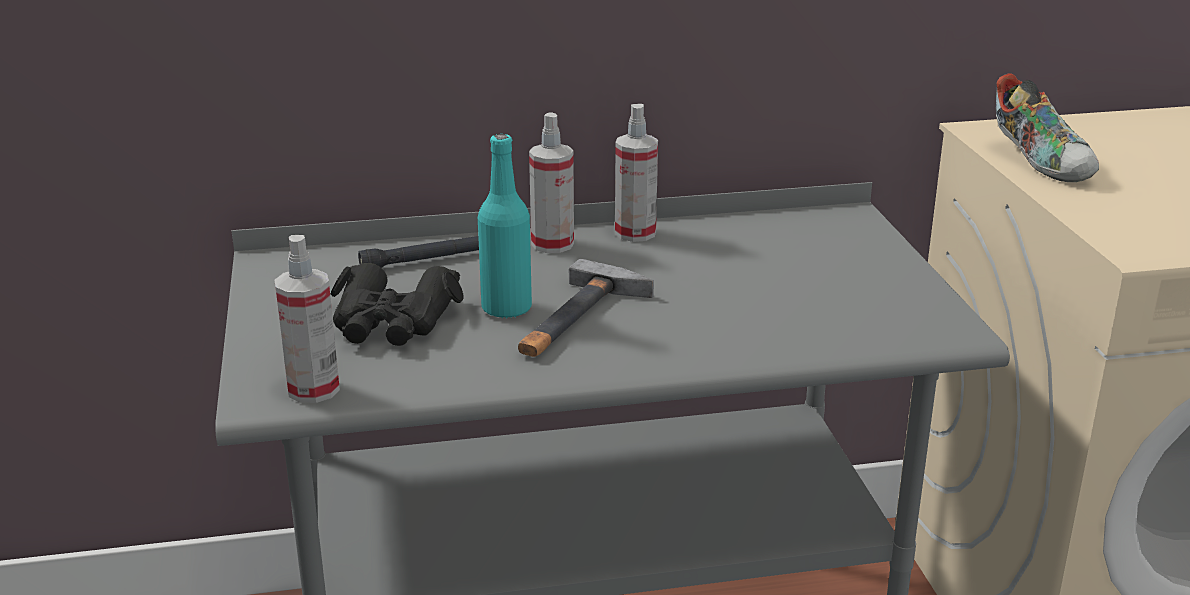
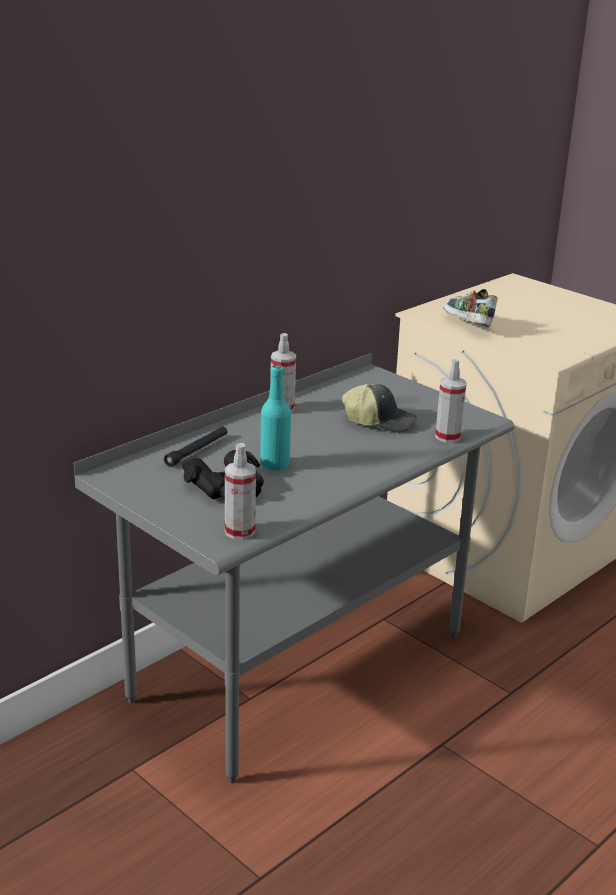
camera: 35 degrees left, 0 degrees up
hammer [518,259,654,357] -> none
spray bottle [529,113,574,253] -> spray bottle moved to [435,359,467,443]
shoe [996,73,1099,182] -> shoe turned 150 degrees counterclockwise [443,289,498,328]
none -> cap [342,384,417,433]

